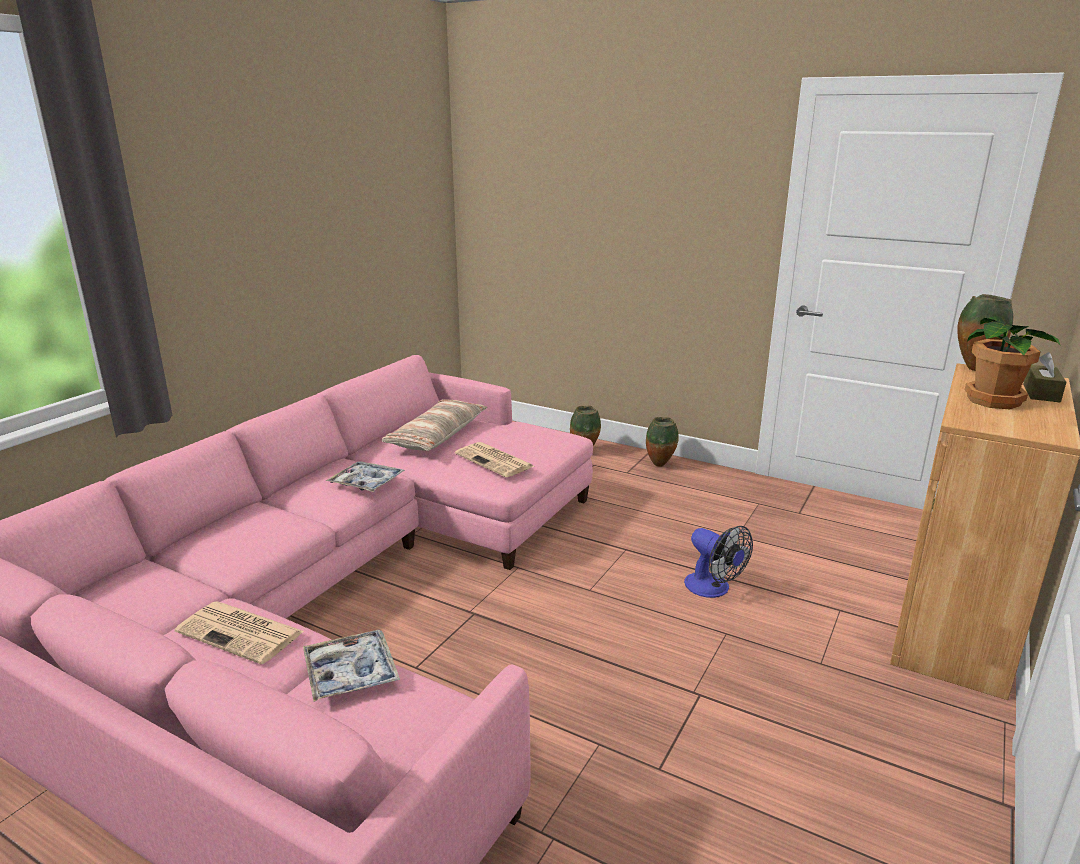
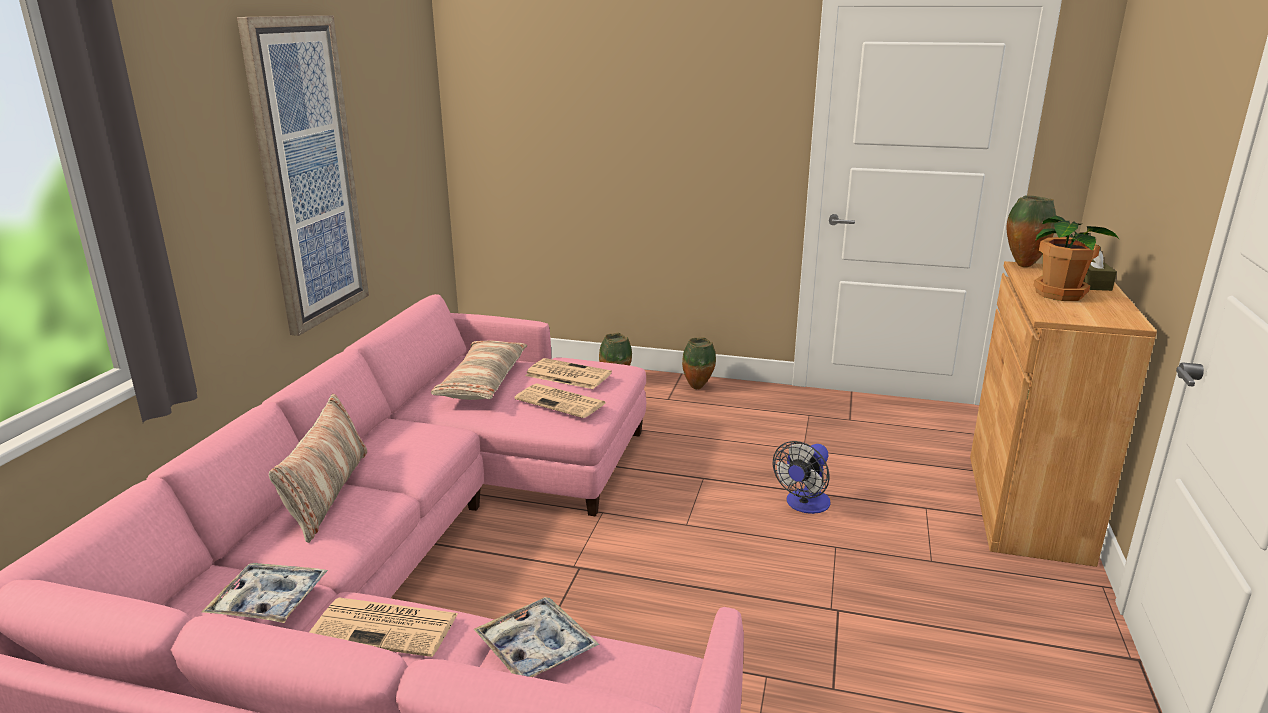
camera: 15 degrees left, 0 degrees up
tray [326,461,405,492] -> tray moved to [201,563,328,623]
fan [684,526,753,598] -> fan turned 90 degrees clockwise [773,441,830,514]
none -> picture [237,15,369,336]
none -> pillow [269,394,367,543]
none -> newspaper [525,358,612,389]

